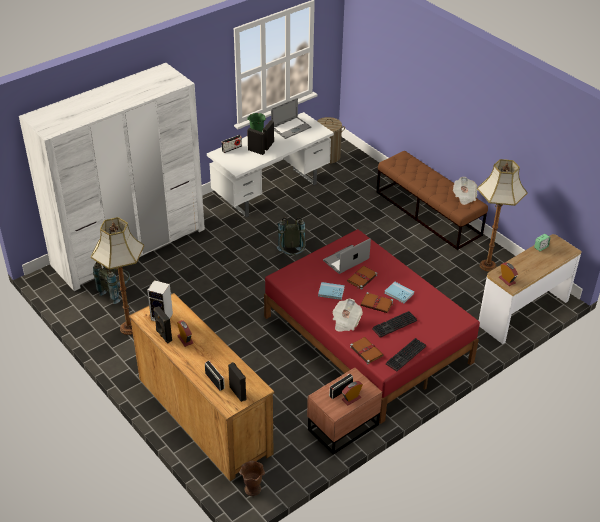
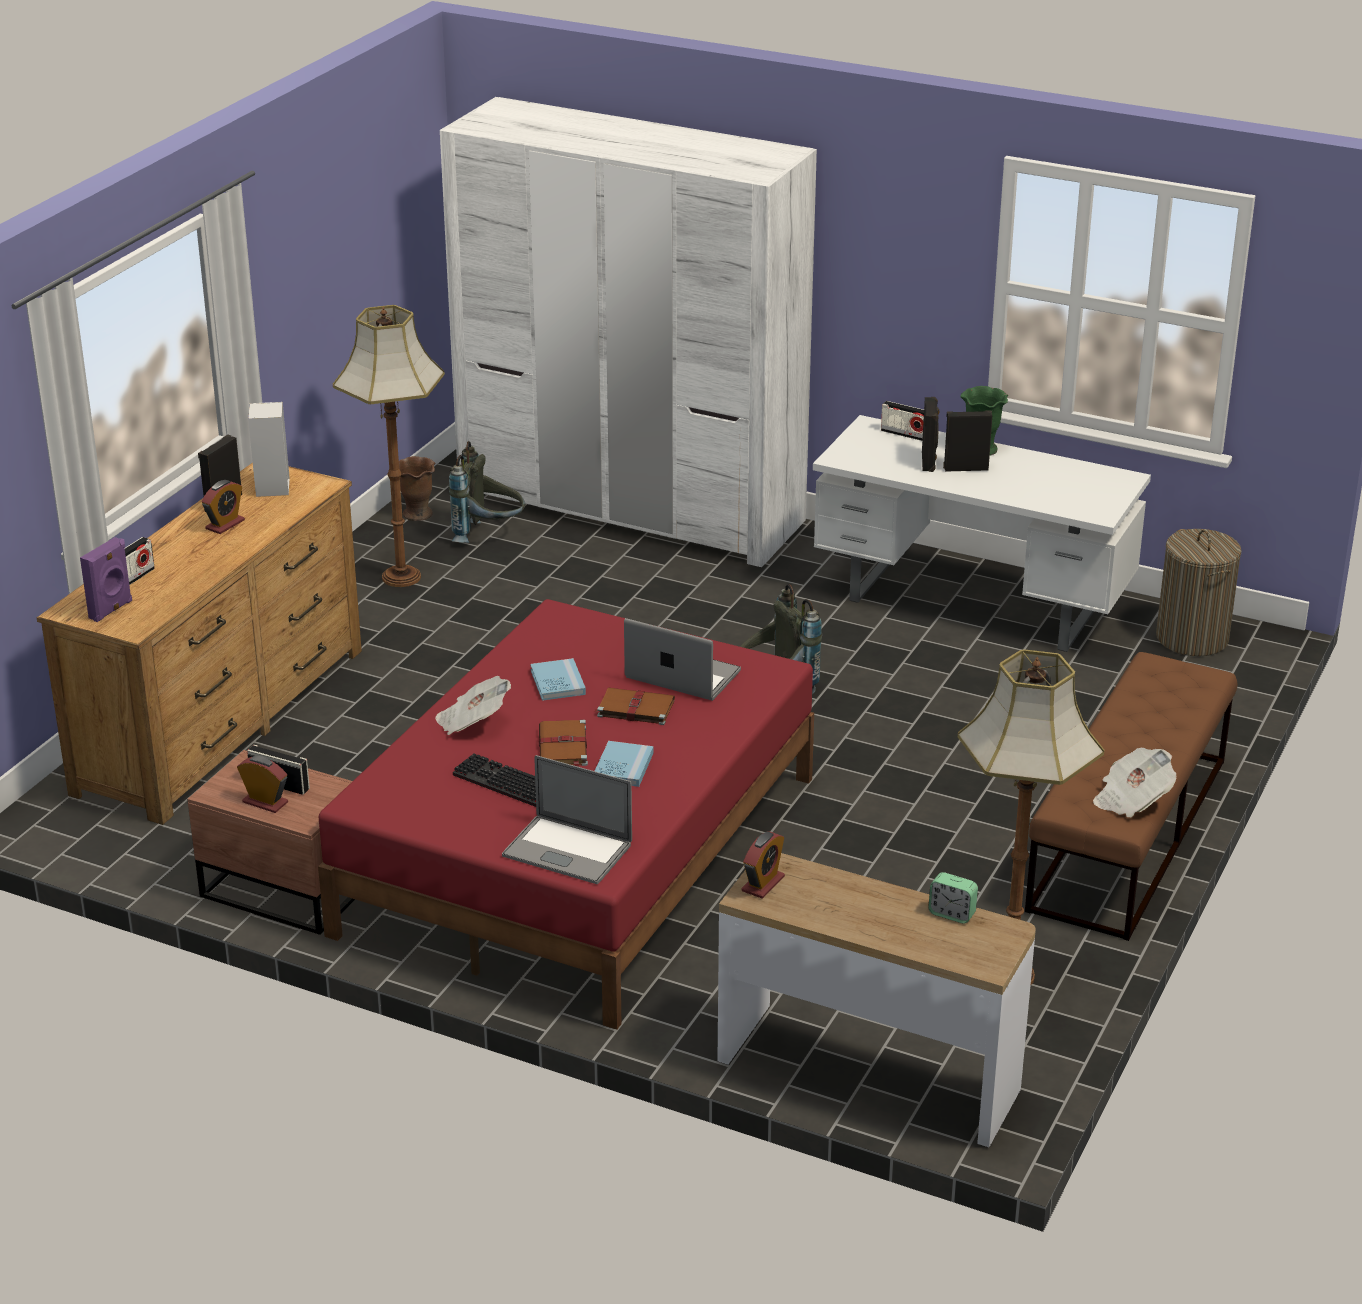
camera: 65 degrees right, 10 degrees down
black speaker [228,362,247,402] -> purple speaker [80,537,132,622]
brown vase [239,461,265,496] -> brown vase moved to [399,456,435,521]
laptop [271,98,311,139] -> laptop moved to [502,755,632,884]
brown book [350,337,383,364] -> none
keyboard [386,338,426,372] -> none

